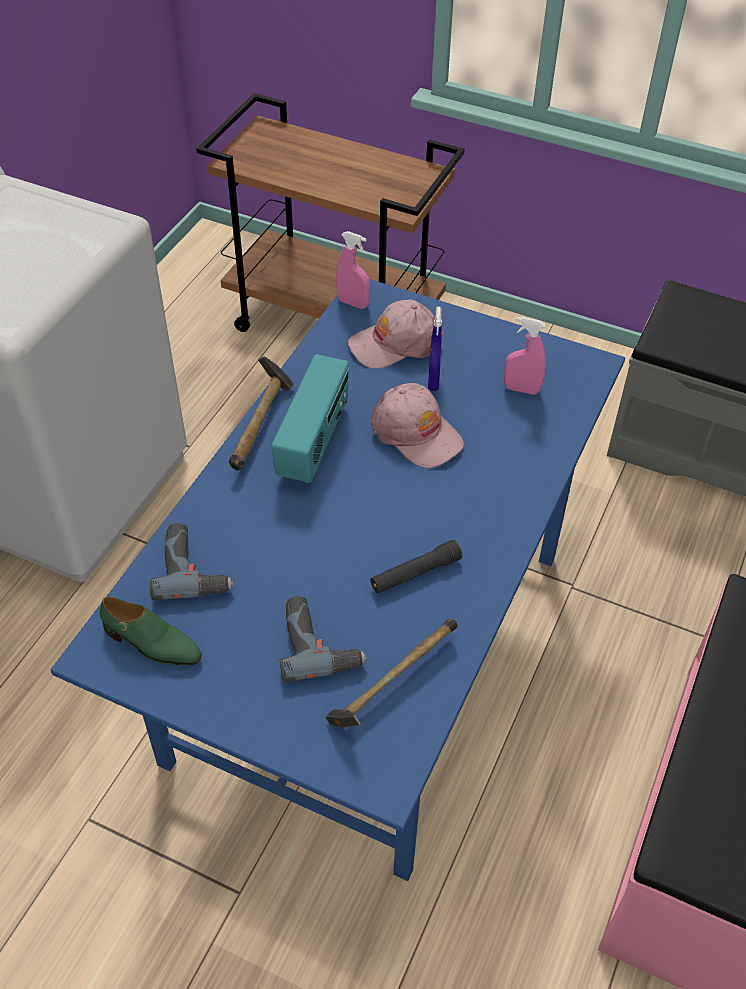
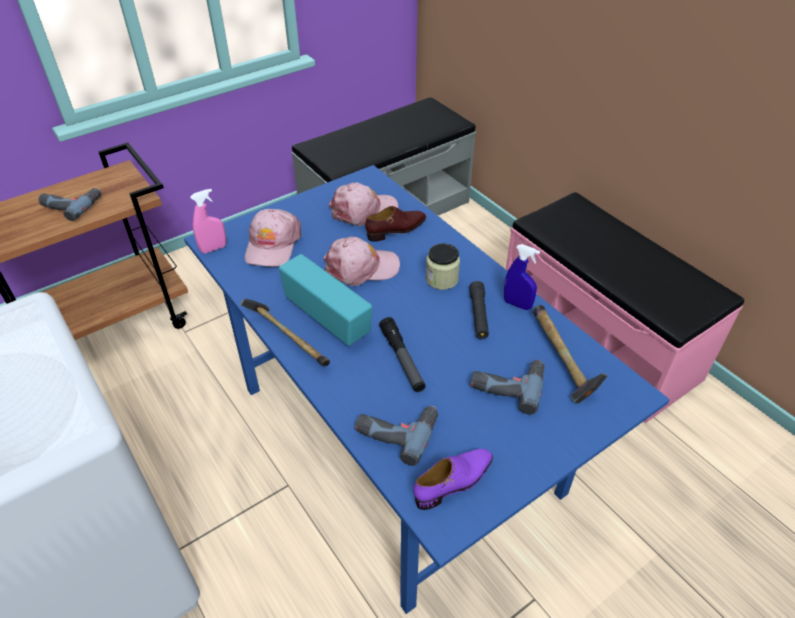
camera: 60 degrees left, 5 degrees down
green shoe [99,596,202,665] -> purple shoe [413,449,493,510]
blue spray bottle [428,307,442,391] -> blue spray bottle moved to [504,244,540,310]
pink spray bottle [504,317,546,395] -> pink cap [329,182,398,226]
none -> power drill [38,188,101,221]
none -> brown shoe [365,206,426,242]
none -> flashlight [379,317,425,392]
none -> jar [426,243,460,290]

